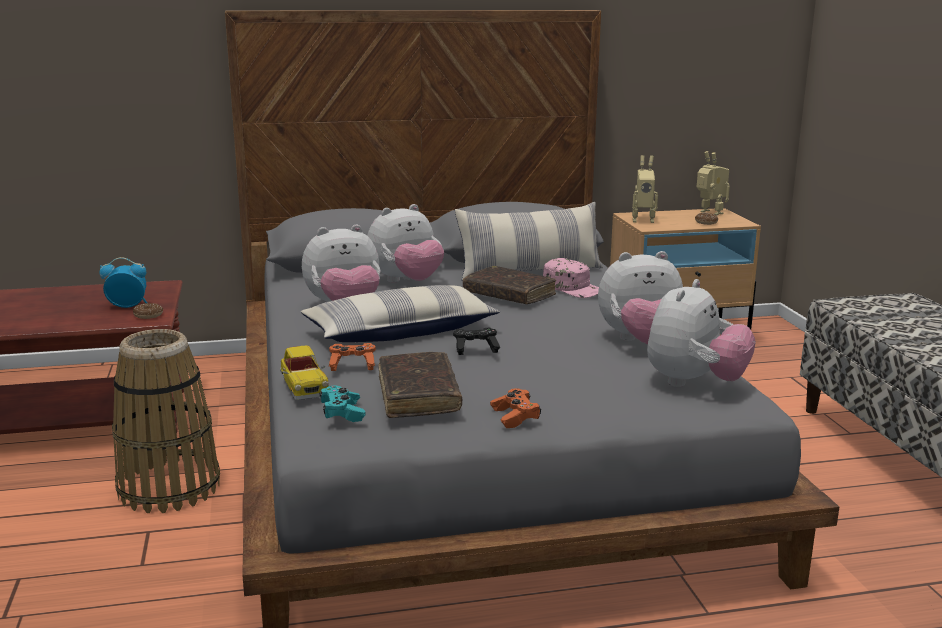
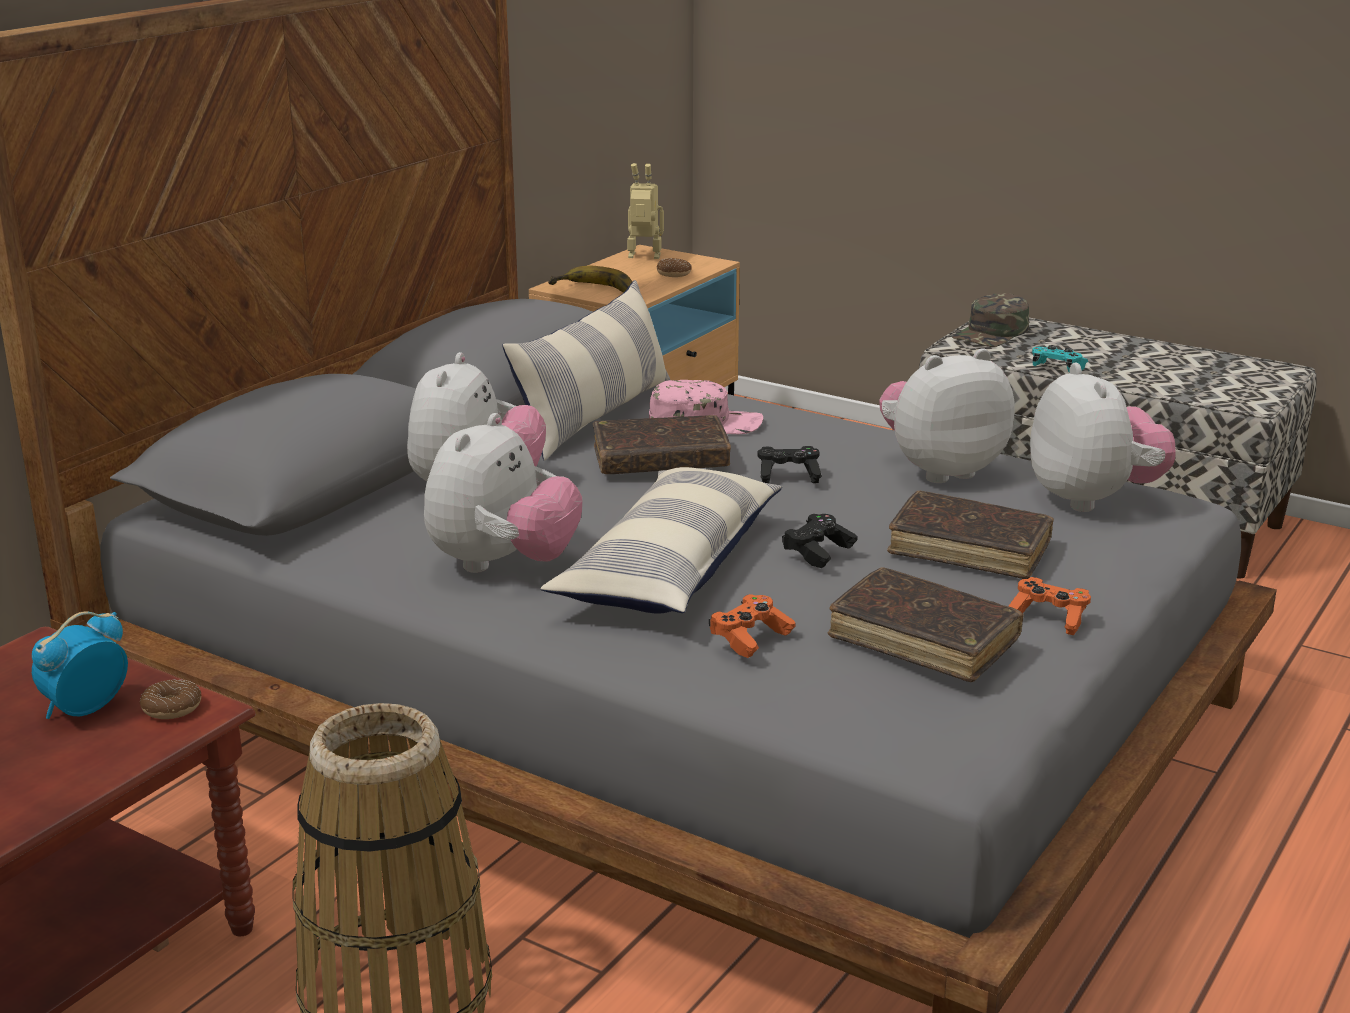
camera: 45 degrees left, 5 degrees up
toy car [280,345,329,400] -> none
turquoise game controller [319,385,366,422] -> turquoise game controller moved to [1032,345,1088,372]
plush toy [598,251,683,344] -> plush toy turned 150 degrees counterclockwise [879,348,1015,483]
toy robot [632,155,658,223] -> banana [548,266,632,293]
none -> black game controller [757,446,822,483]
none -> brown book [887,491,1054,579]
none -> green cap [952,293,1029,347]

